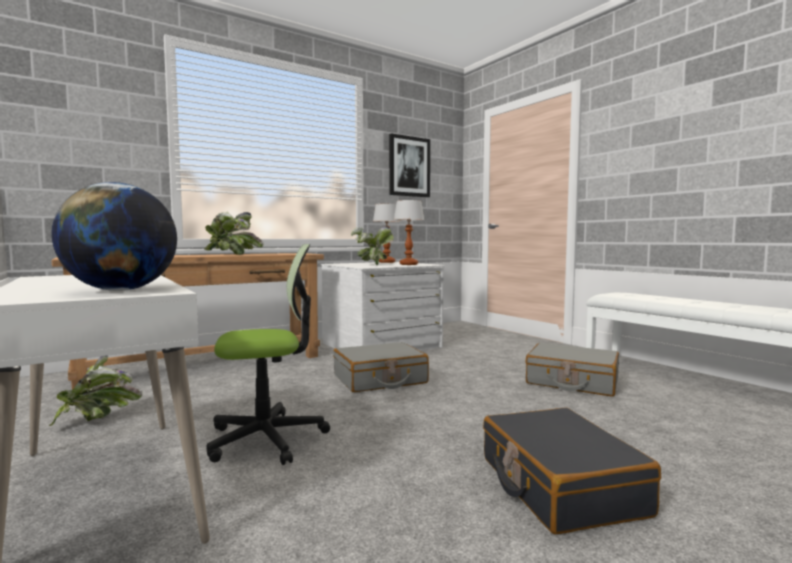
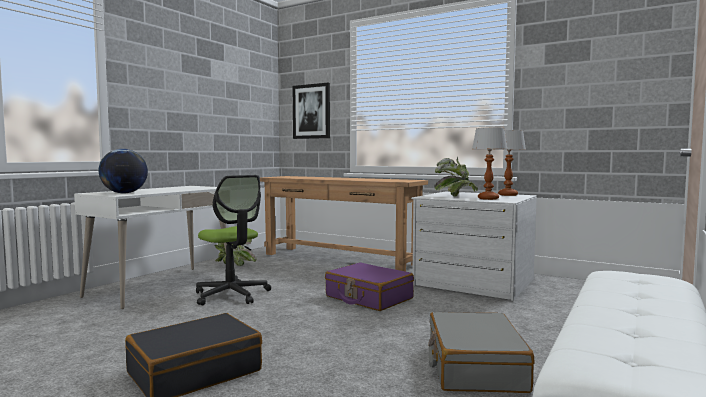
camera: 65 degrees right, 0 degrees up
potted plant [204,212,264,255] -> none
grey suitcase [333,342,429,392] -> purple suitcase [325,262,414,311]
picture [389,133,430,197] -> picture moved to [293,83,330,139]

